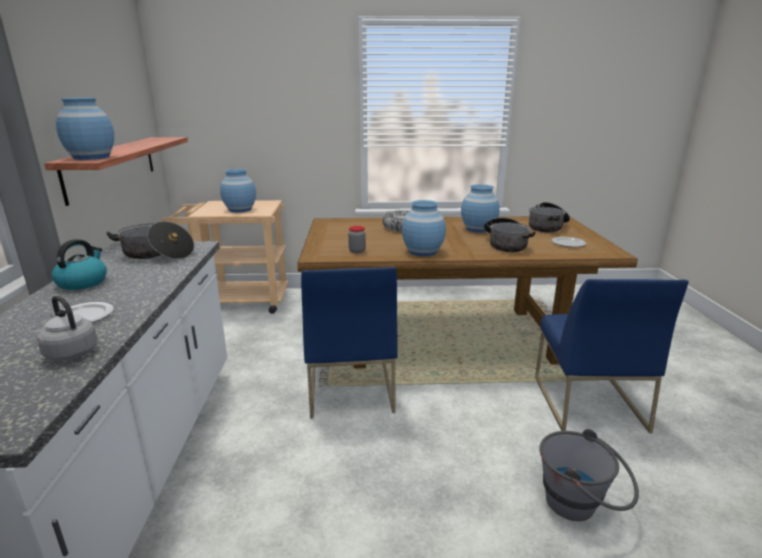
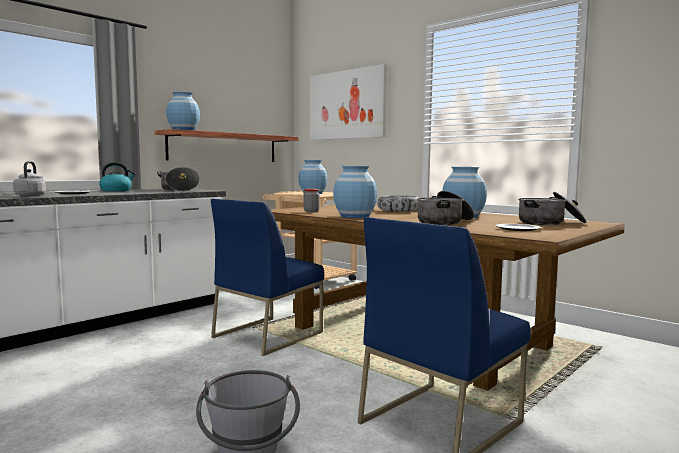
camera: 45 degrees right, 15 degrees down
none -> picture [310,64,387,140]

